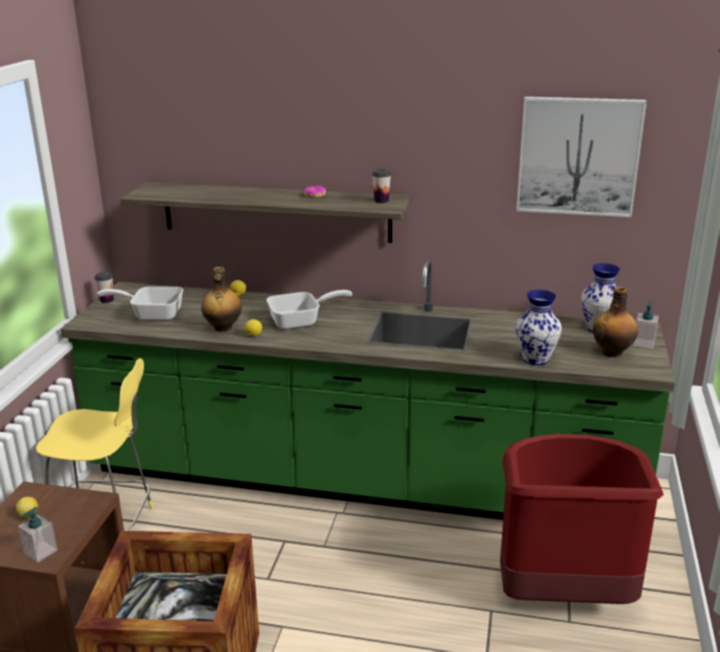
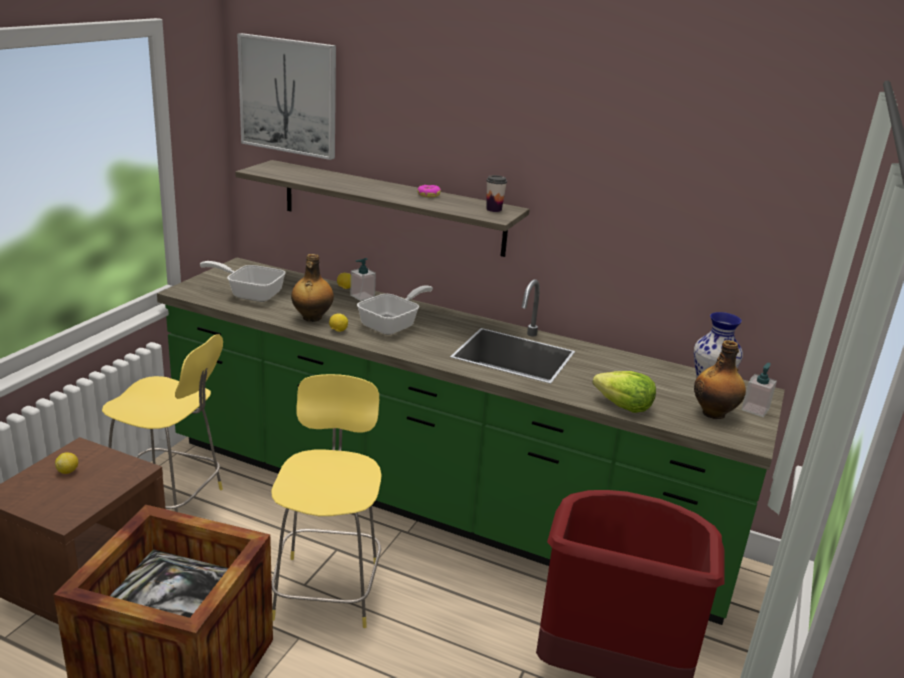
camera: 10 degrees right, 0 degrees up
soap dispenser [18,507,58,563] -> soap dispenser moved to [350,258,376,301]
cup [94,272,114,303] -> none
frying pan [266,290,352,330] -> frying pan turned 45 degrees counterclockwise [357,285,433,335]
picture [516,97,647,217] -> picture moved to [237,33,336,160]
vase [516,290,562,365] -> lettuce [592,371,656,413]
none -> yellow stool [271,374,382,628]

